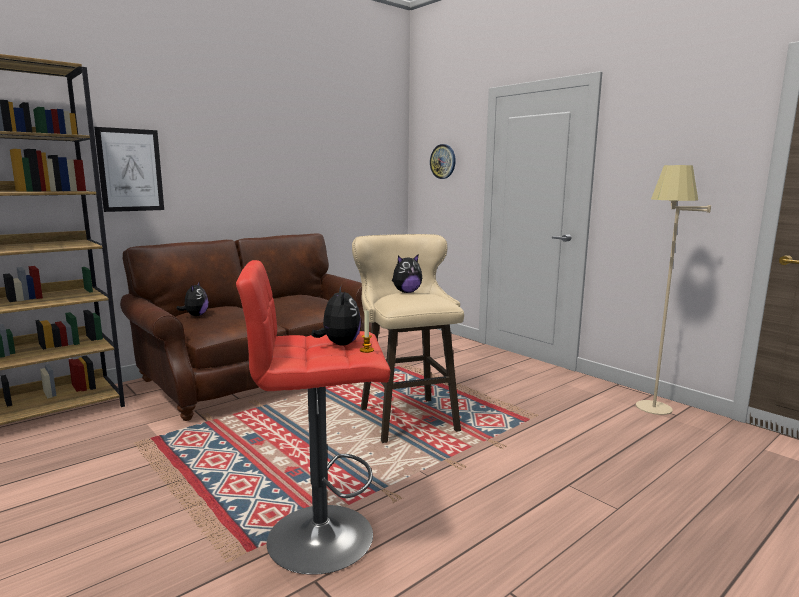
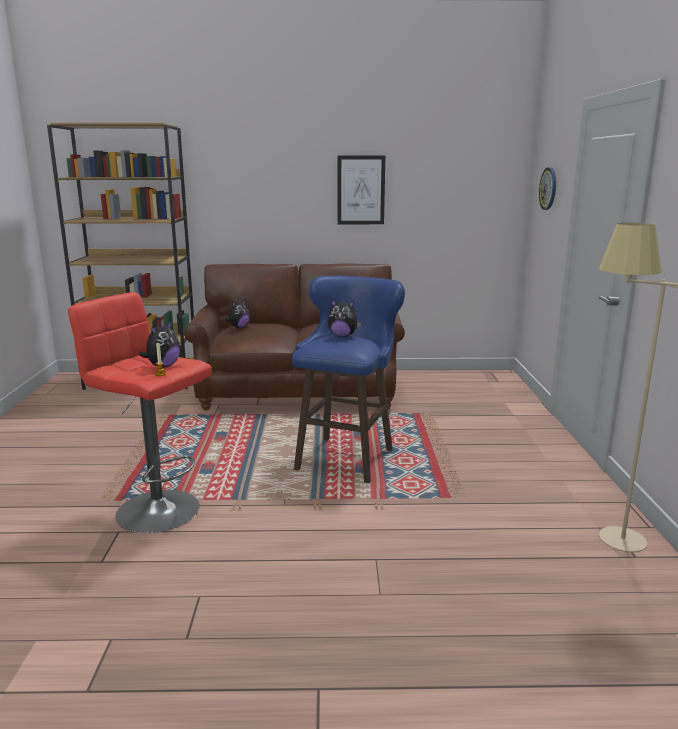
camera: 40 degrees right, 5 degrees up
picture [94,127,164,212] -> picture moved to [338,156,385,224]
beige stool [352,234,464,443] -> blue stool [292,276,405,483]

